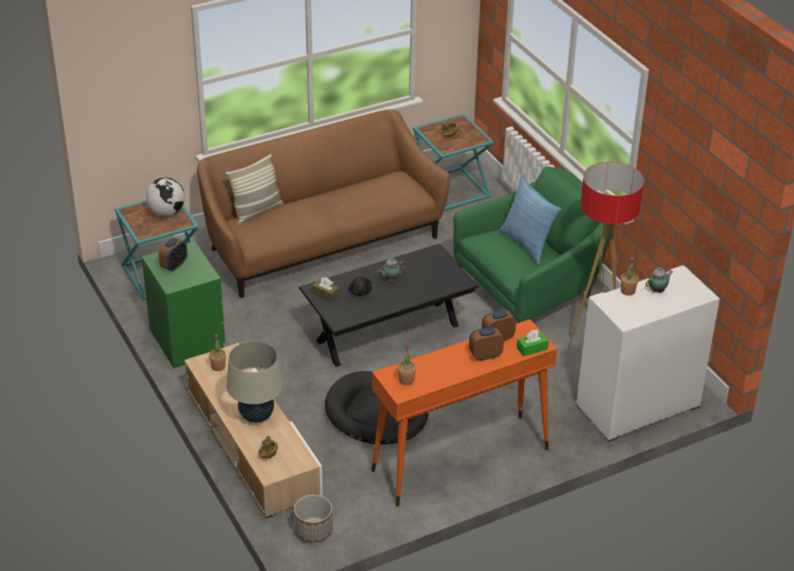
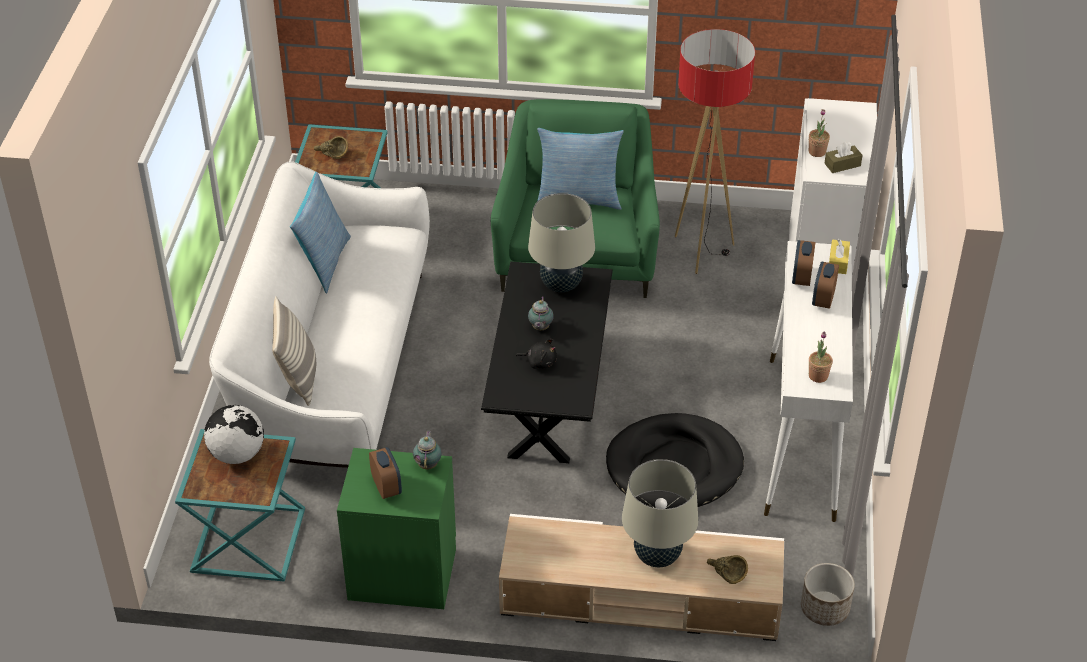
camera: 55 degrees left, 5 degrees up
brown sofa [197,110,450,298] -> white sofa [209,161,430,468]
potted plant [209,334,226,371] -> none
brown tissue box [312,277,340,302] -> brown tissue box moved to [824,142,863,173]
orange console table [371,319,557,506] -> white console table [764,241,853,522]
green tissue box [517,330,549,357] -> yellow tissue box [829,238,850,274]
teapot [646,267,673,293] -> teapot moved to [413,431,442,469]
none -> pillow [290,172,351,293]
none -> beige table lamp [528,193,595,292]

